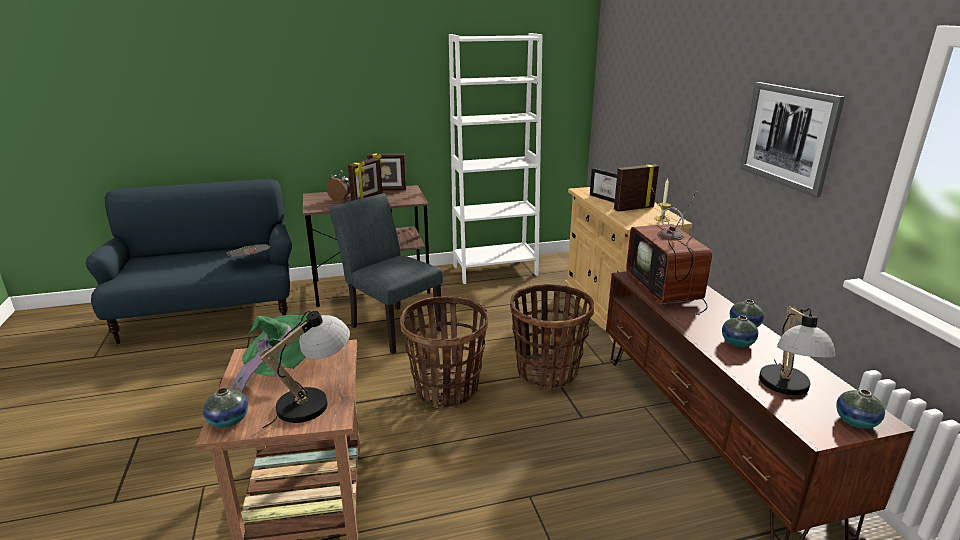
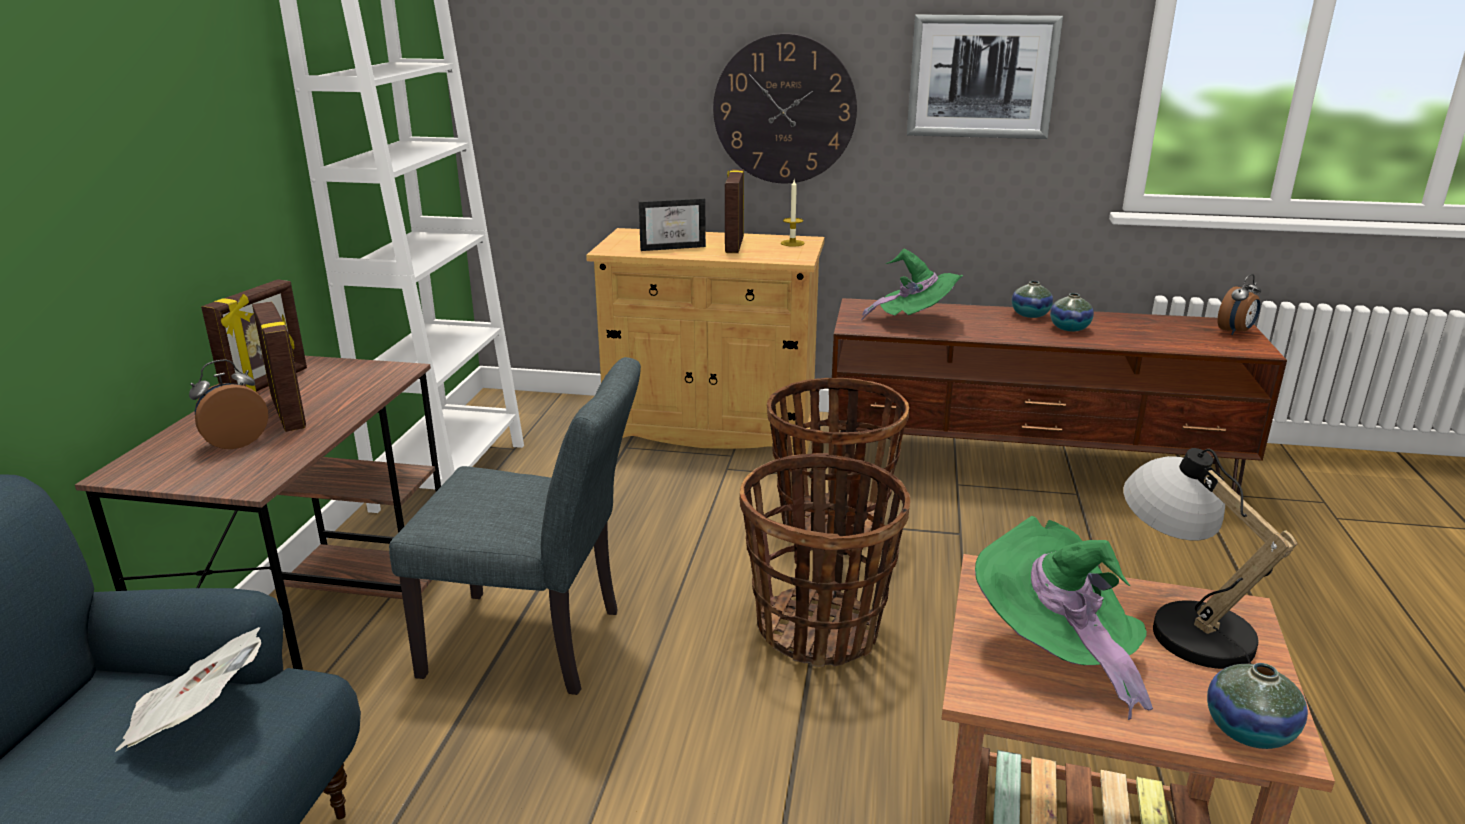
camera: 65 degrees left, 0 degrees up
grey chair [329,193,443,354] -> grey chair turned 150 degrees counterclockwise [389,357,641,695]
television [626,186,712,315] -> green hat [861,249,963,320]
table lamp [759,306,835,396] -> none
vase [836,389,885,429] -> alarm clock [1218,274,1261,335]
none -> wall clock [713,34,857,184]

